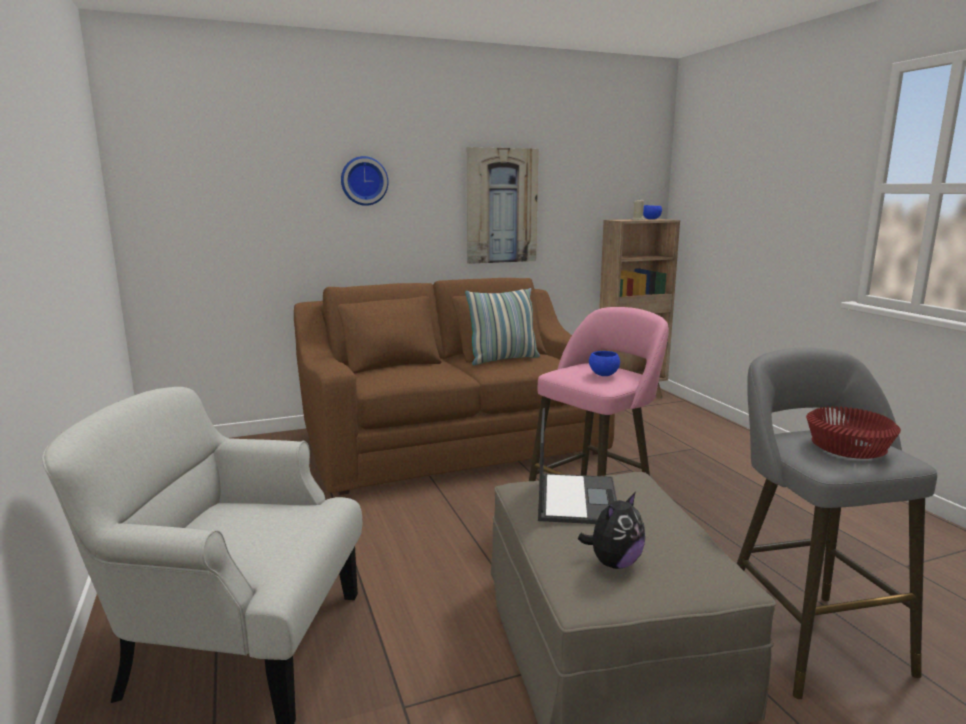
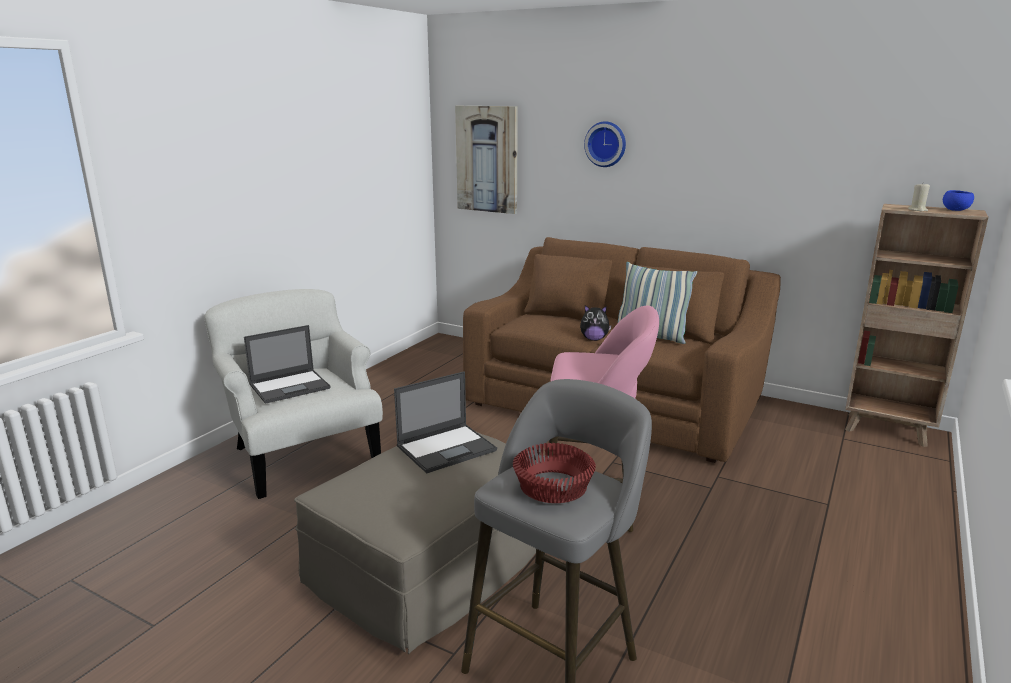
camera: 50 degrees right, 5 degrees up
picture [467,147,538,264] -> picture moved to [455,106,518,214]
plush toy [578,492,645,569] -> plush toy moved to [580,305,612,341]
blue bowl [589,351,620,376] -> none
none -> laptop [244,325,331,404]

